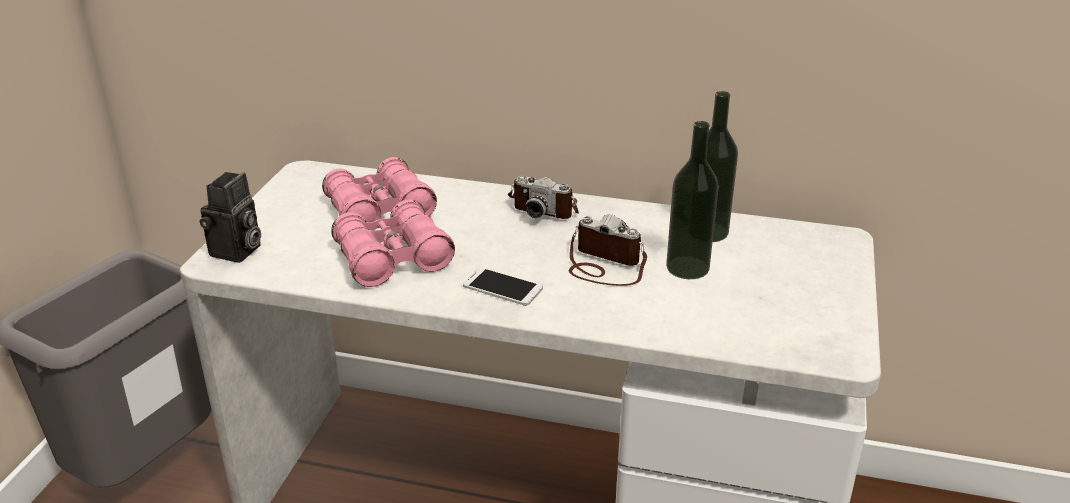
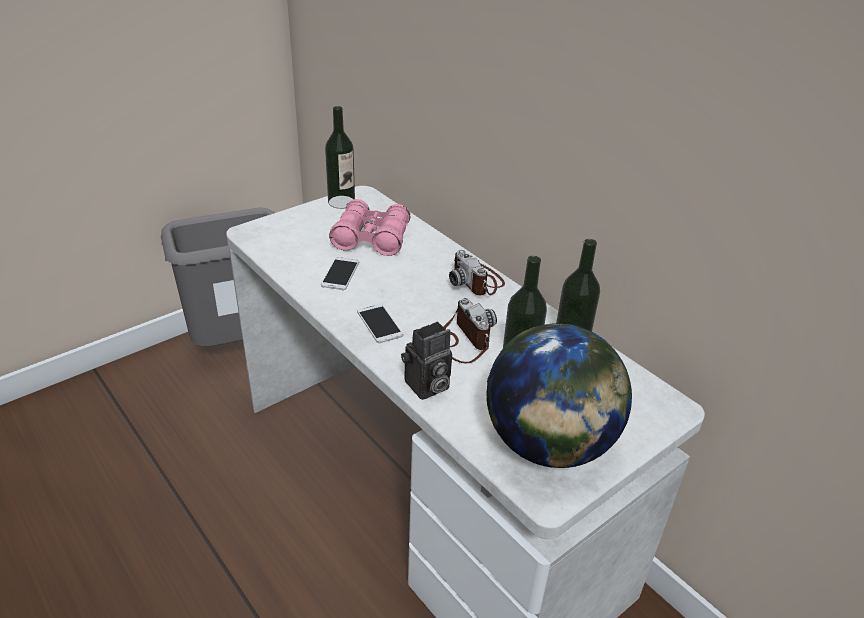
camera: 35 degrees right, 5 degrees up
camera [199,172,261,263] -> camera moved to [401,321,452,400]
pink binoculars [331,199,455,287] -> phone [321,257,359,290]
none -> bottle [325,106,355,209]
none -> globe [486,323,632,468]

